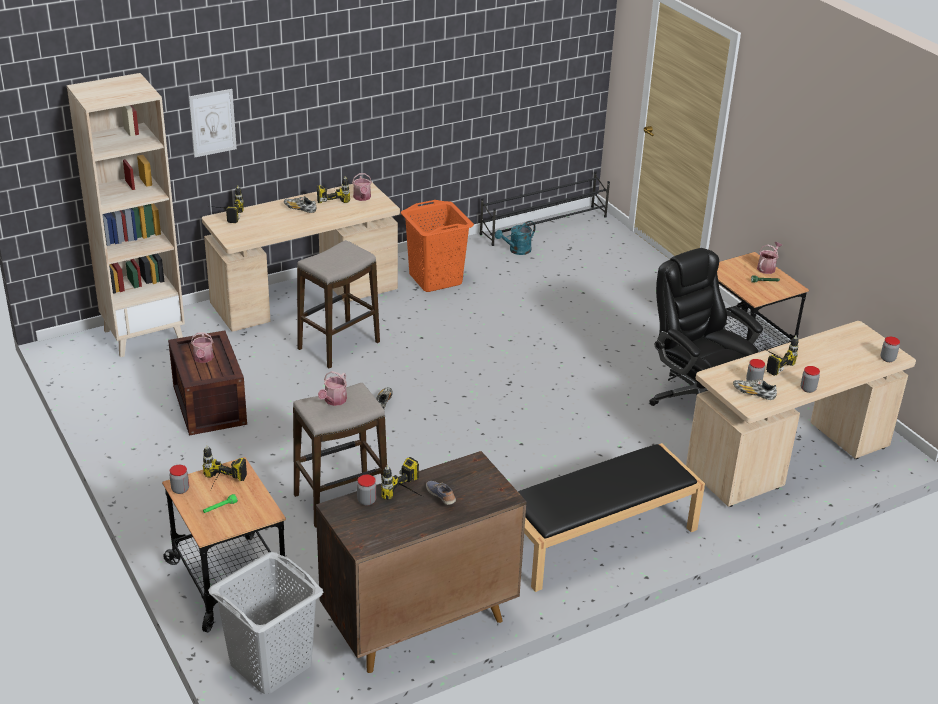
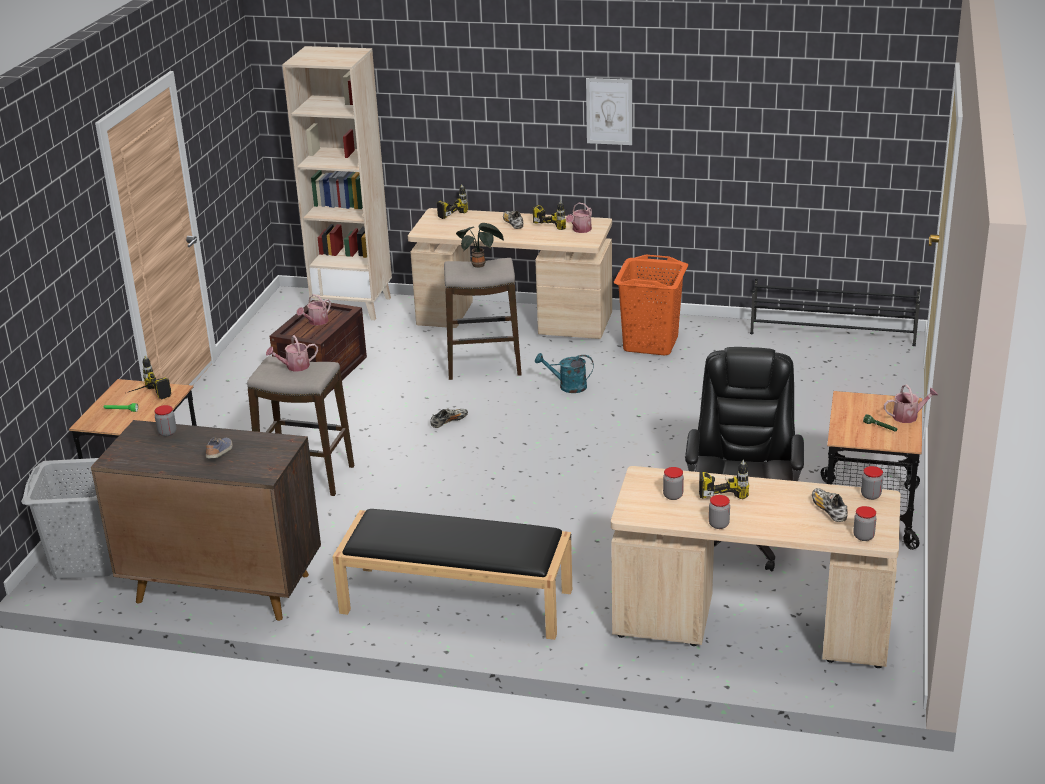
camera: 45 degrees right, 5 degrees down
jar [170,465,189,494] -> jar moved to [861,466,883,500]
picture [189,89,237,157] -> picture moved to [586,78,632,145]
power drill [381,457,425,500] -> none
turquoise watering can [495,221,536,255] -> turquoise watering can moved to [535,353,594,393]
shoe [733,379,777,400] -> shoe moved to [812,488,848,522]
none -> potted plant [456,223,504,268]

